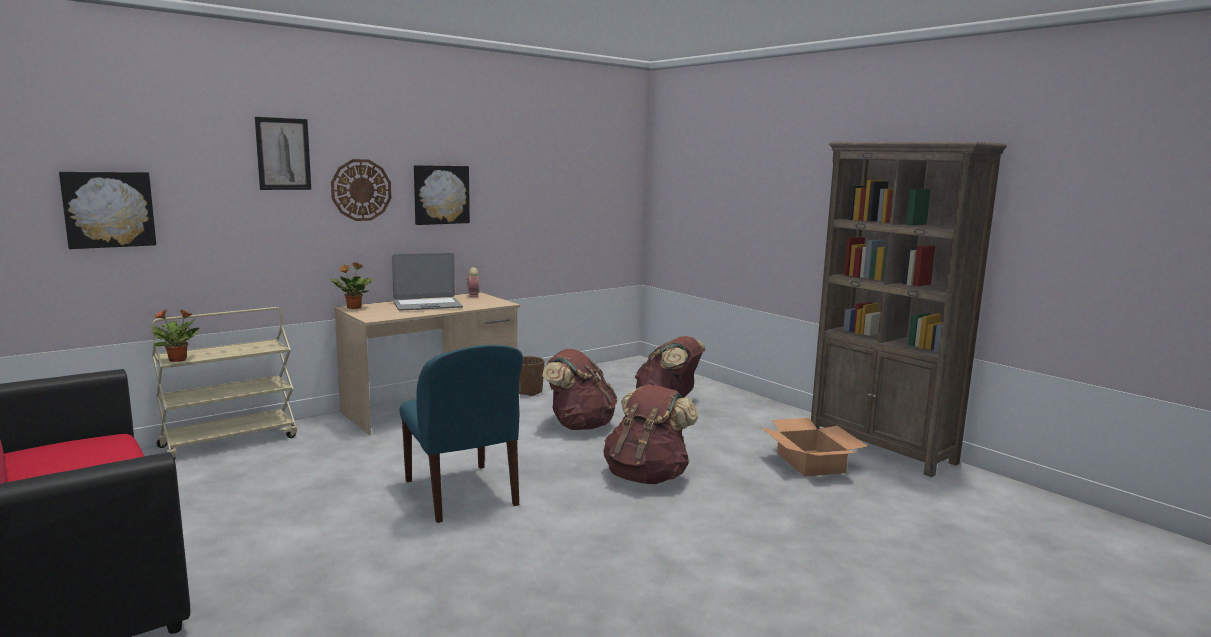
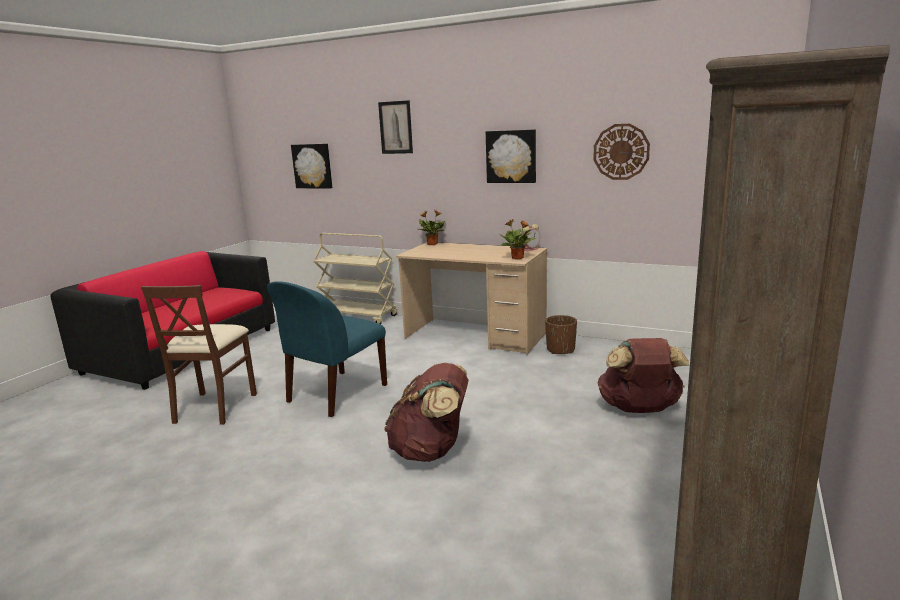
camera: 65 degrees right, 5 degrees up
potted plant [149,309,199,362] -> potted plant moved to [499,219,535,260]
wall clock [331,159,391,221] -> wall clock moved to [593,124,650,180]
laptop [392,253,463,310] -> none
brown backpack [542,349,617,430] -> none
cardboard box [761,418,868,477] -> none
none -> brown chair [141,285,257,425]

